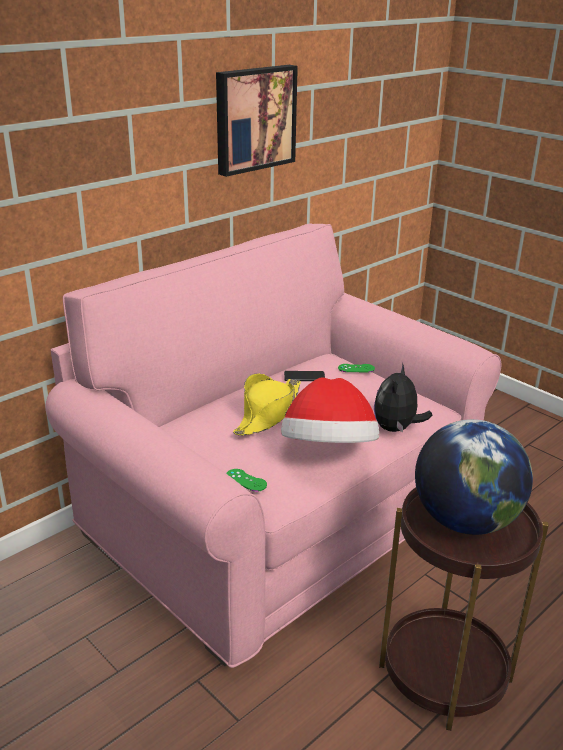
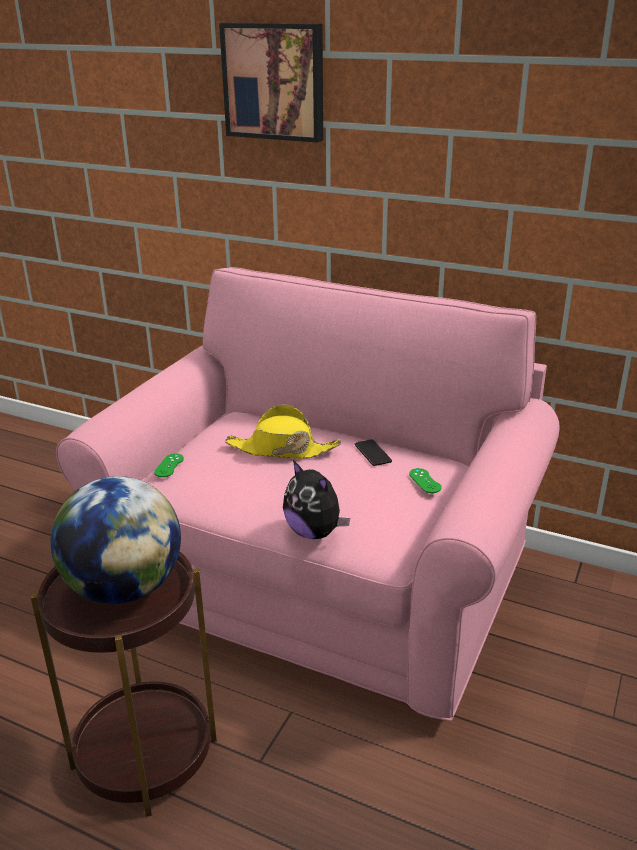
camera: 70 degrees right, 0 degrees up
picture [216,65,298,177] -> picture moved to [219,23,323,143]
hat [281,377,379,443] -> none
plush toy [374,362,432,433] -> plush toy turned 135 degrees counterclockwise [283,460,350,539]

